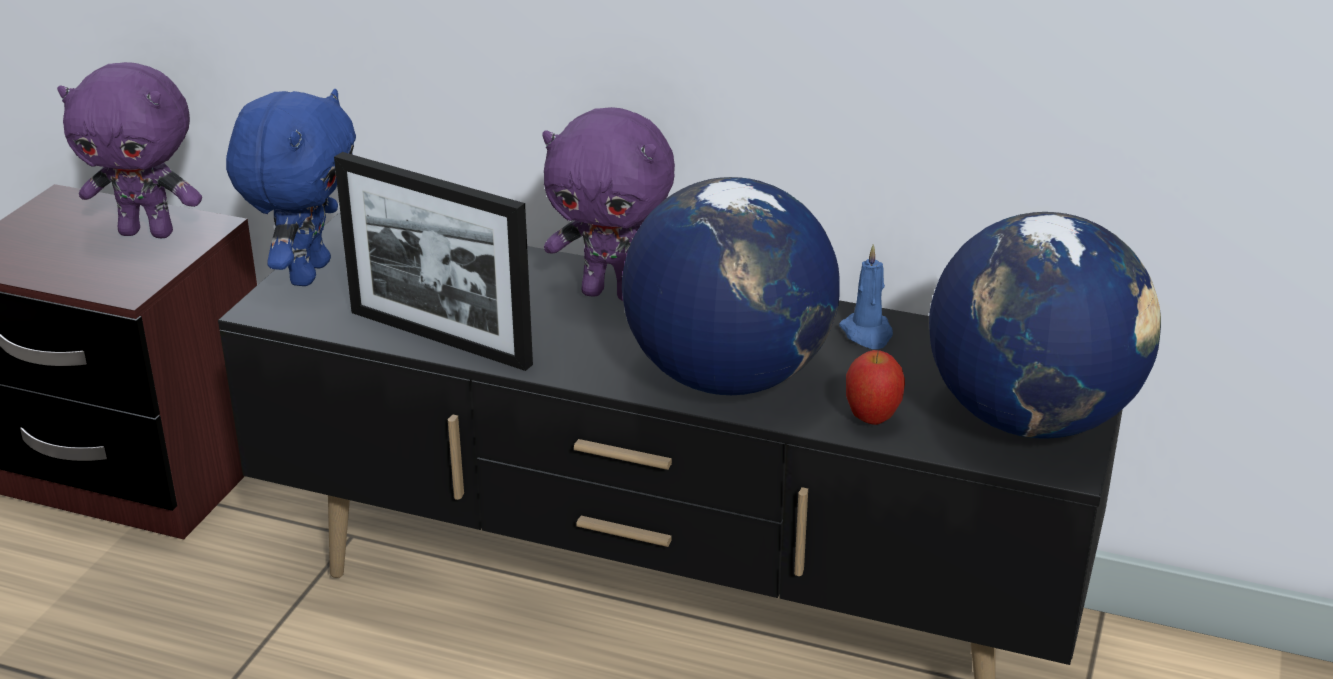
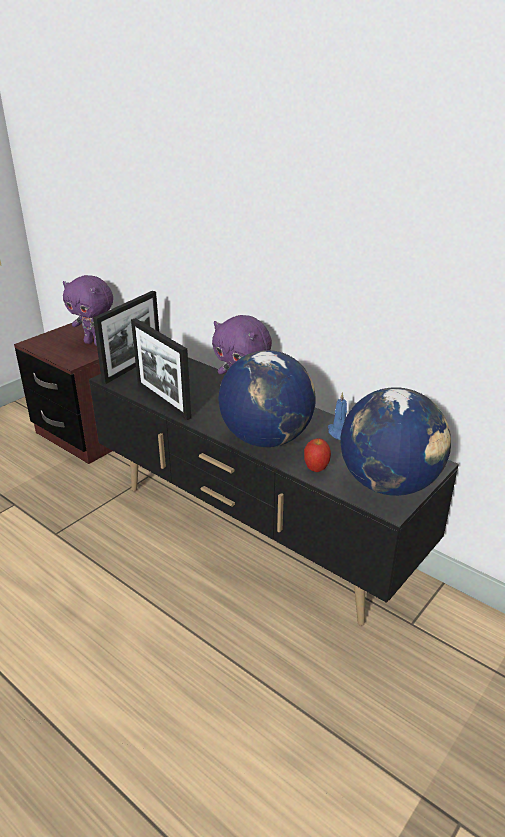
camera: 20 degrees right, 0 degrees up
blue plush toy [226,89,356,286] -> picture frame [93,291,159,384]

